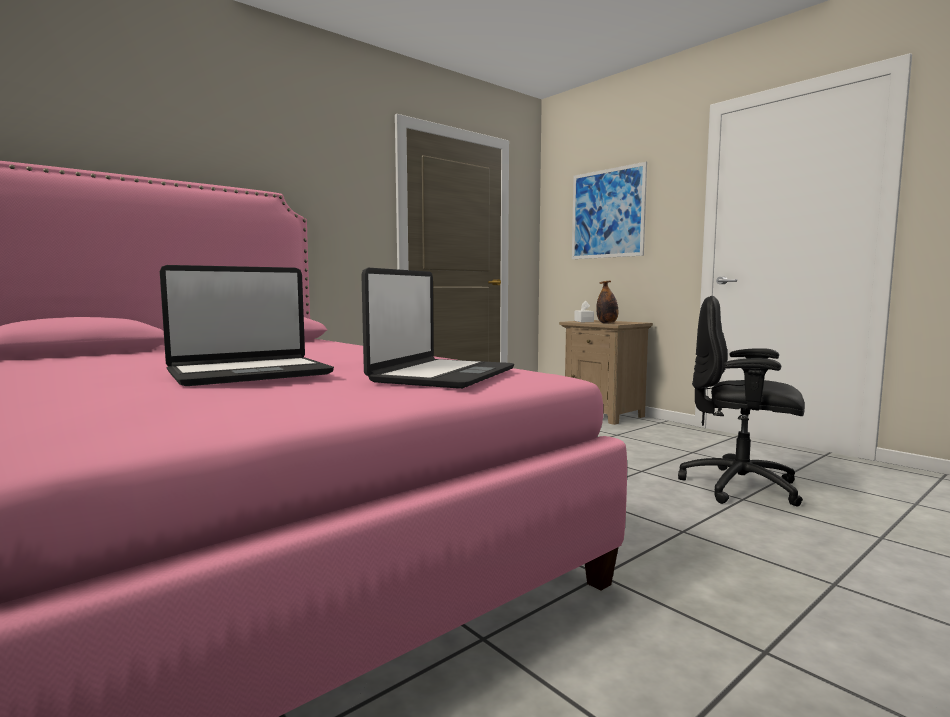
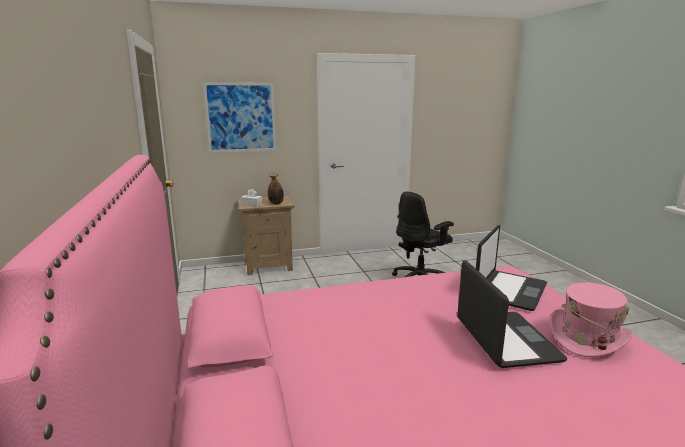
camera: 65 degrees left, 10 degrees up
laptop [361,268,514,389] -> laptop turned 75 degrees clockwise [476,225,547,311]
none -> pink hat [550,282,633,357]

